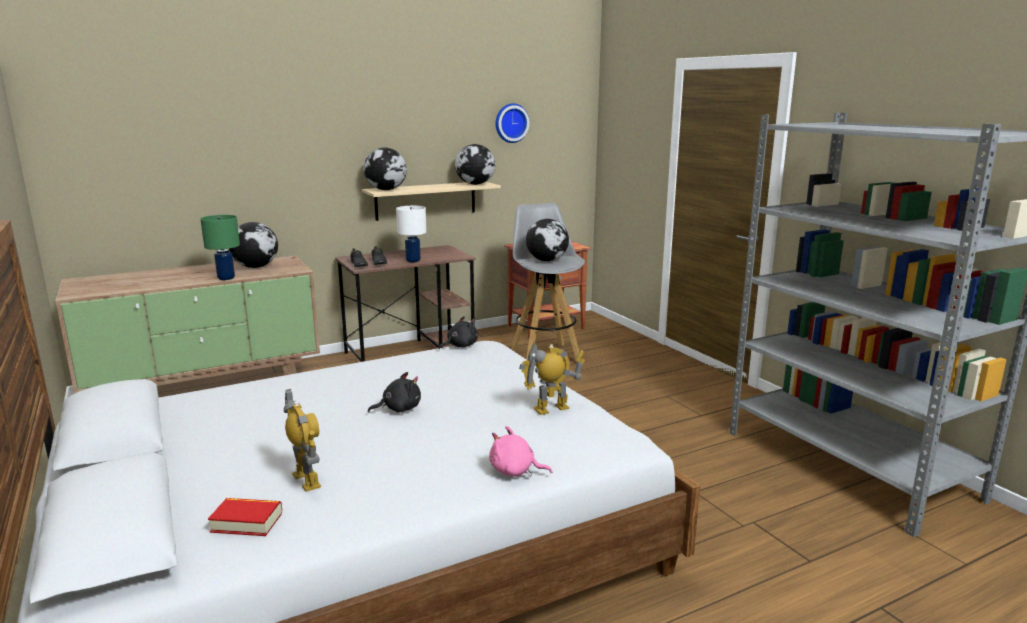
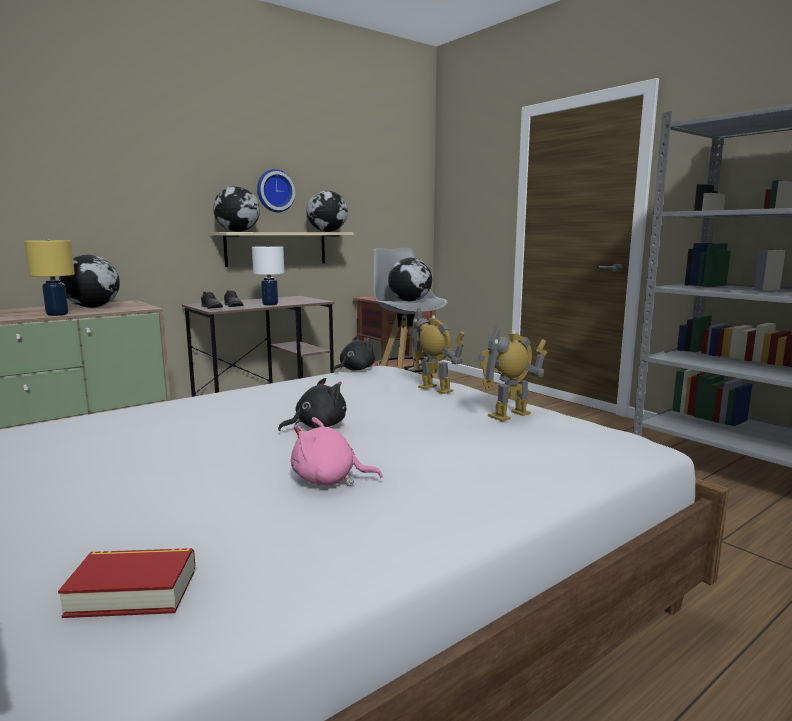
camera: 10 degrees left, 5 degrees down
green table lamp [201,215,240,280] -> yellow table lamp [25,239,75,316]
toy robot [284,389,321,492] -> toy robot moved to [410,308,465,394]
pink plush toy [489,426,552,477] -> pink plush toy moved to [291,417,383,485]
wall clock [495,103,530,143] -> wall clock moved to [257,169,295,212]

